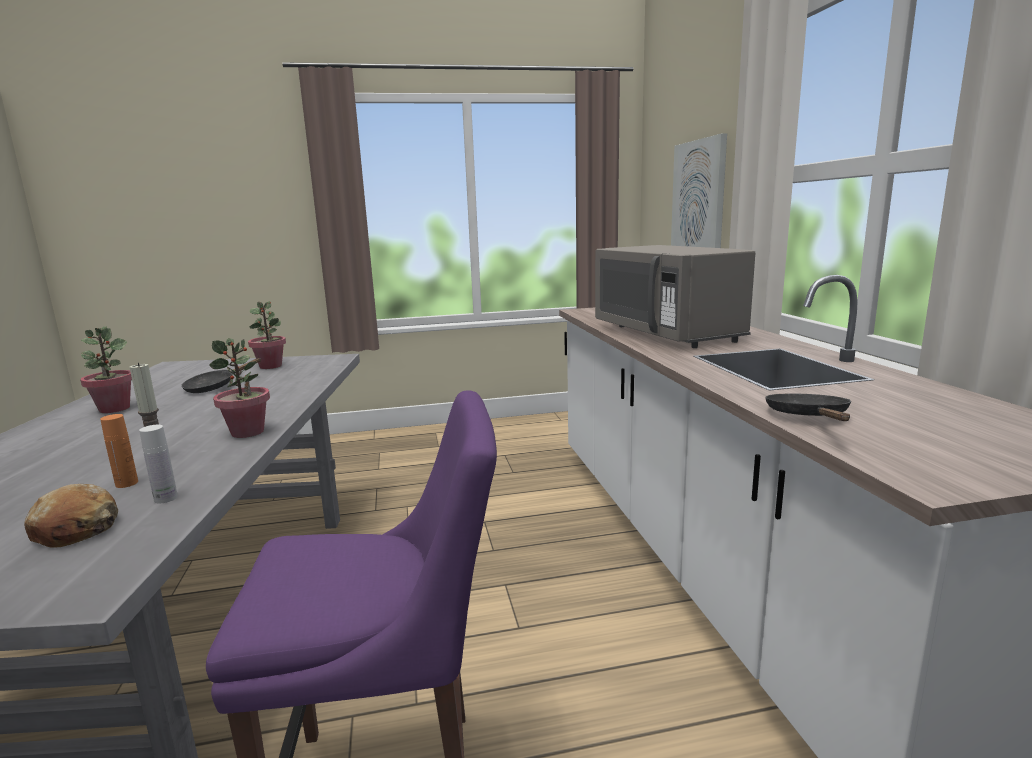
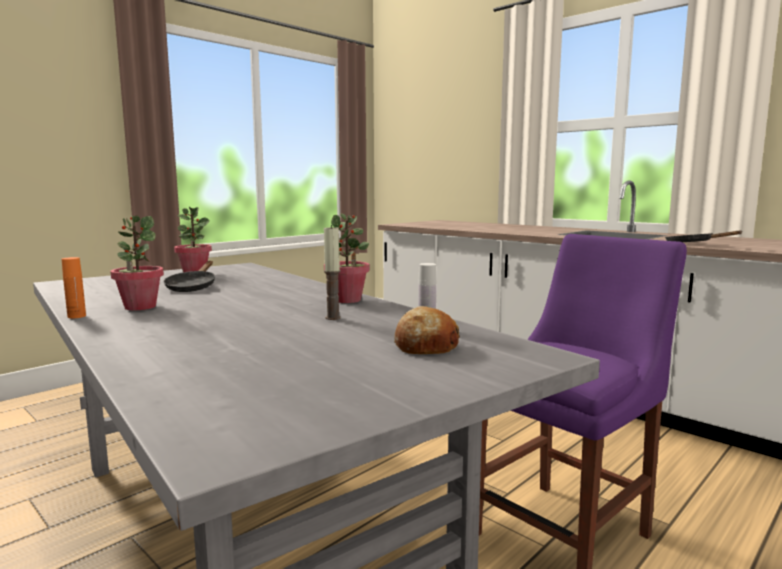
camera: 35 degrees left, 5 degrees down
orange bottle [100,414,138,488] -> orange bottle moved to [62,257,86,318]
grey microwave [595,245,755,348] -> none
picture [671,133,727,248] -> none

